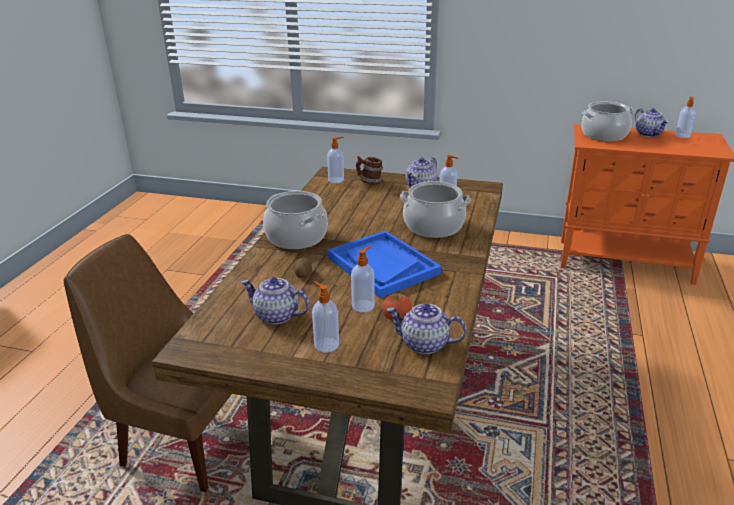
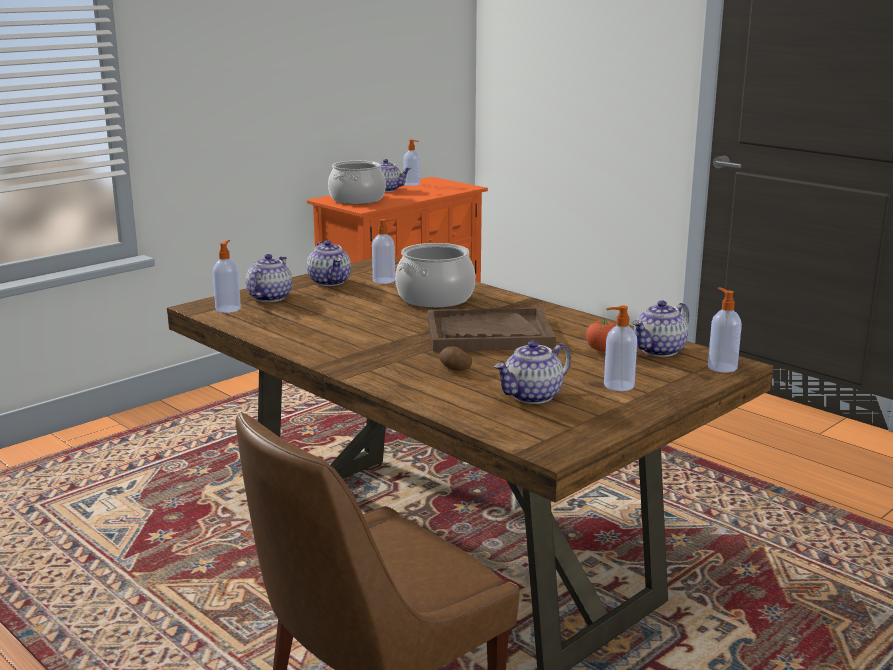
camera: 60 degrees left, 10 degrees down
cooking pot [263,191,328,249] -> none
blue tray [327,230,441,298] -> brown tray [428,307,556,352]
soap dispenser [351,246,375,312] -> soap dispenser moved to [708,287,742,373]
mug [356,156,383,185] -> teapot [246,254,292,302]

